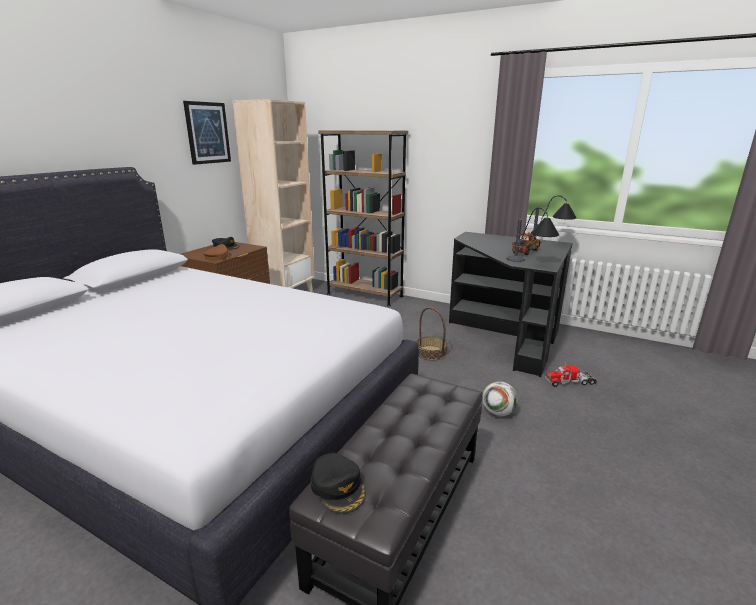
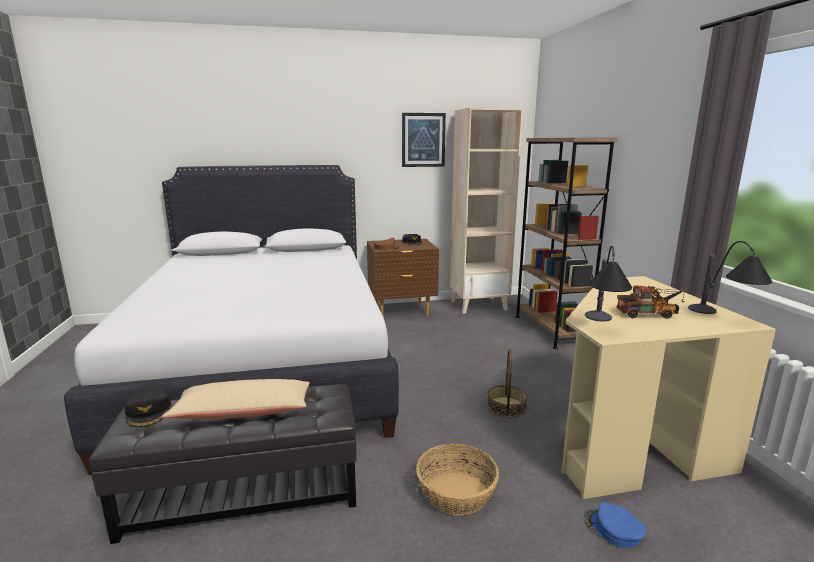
camera: 50 degrees right, 5 degrees down
black cap [311,453,366,514] -> black cap turned 45 degrees counterclockwise [125,387,171,428]
black desk [449,232,573,377] -> beige desk [561,276,776,499]
football [482,381,518,416] -> basket [416,444,499,515]
toy truck [545,364,597,387] -> blue cap [583,502,646,548]
none -> beige pillow [162,379,310,419]

